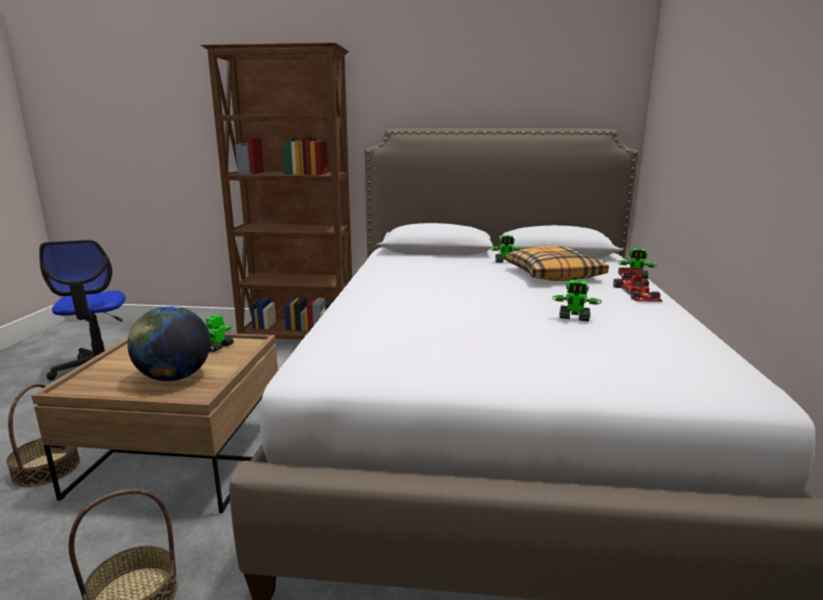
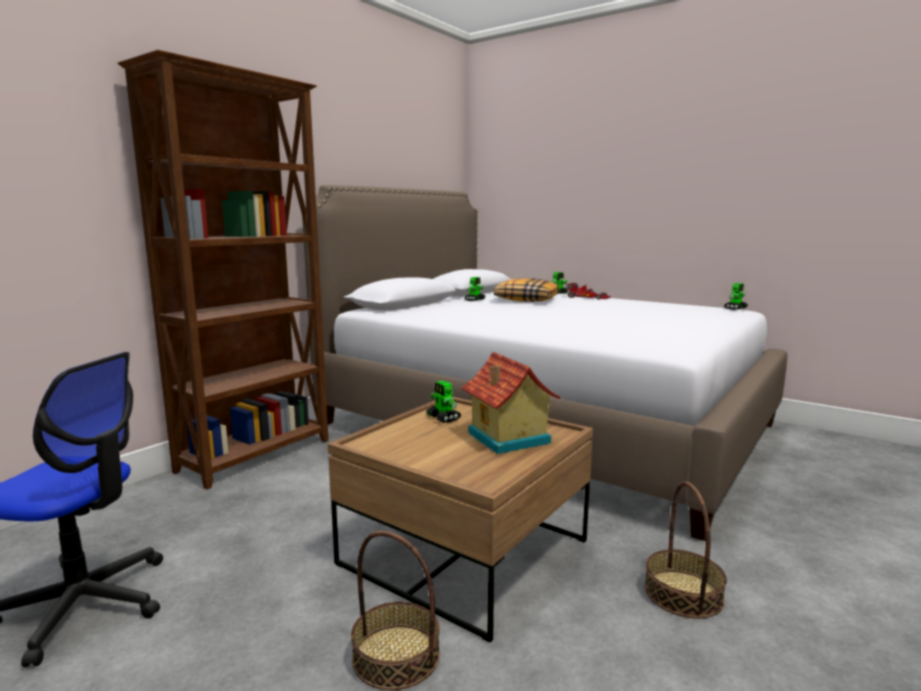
camera: 60 degrees left, 5 degrees down
globe [127,306,210,381] -> toy house [461,352,560,454]
toy robot [552,280,602,322] -> toy robot moved to [724,283,748,310]

